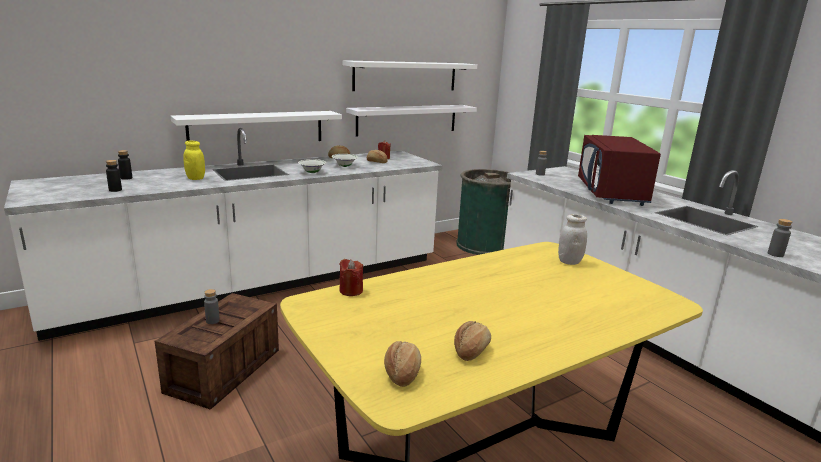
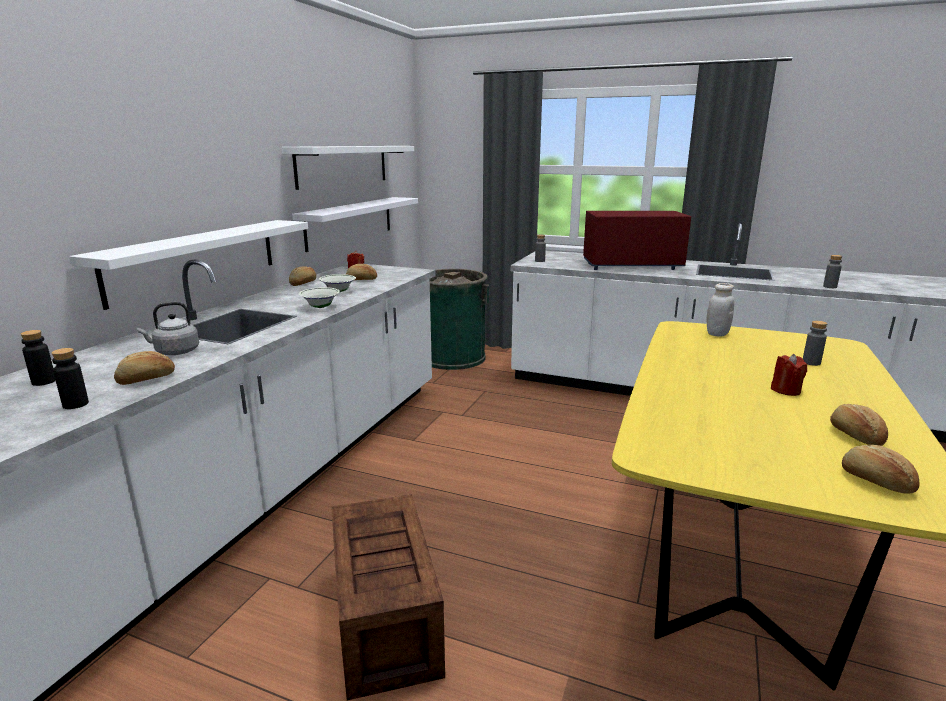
camera: 35 degrees left, 0 degrees up
yellow jar [183,141,205,180] -> grey kettle [137,302,199,355]
grey bottle [204,289,220,324] -> grey bottle moved to [803,321,828,366]
red candle [339,259,363,296] -> red candle moved to [771,354,807,396]
red microwave [578,135,661,206] -> red microwave turned 120 degrees clockwise [583,211,691,270]
none -> bread [114,351,175,385]

